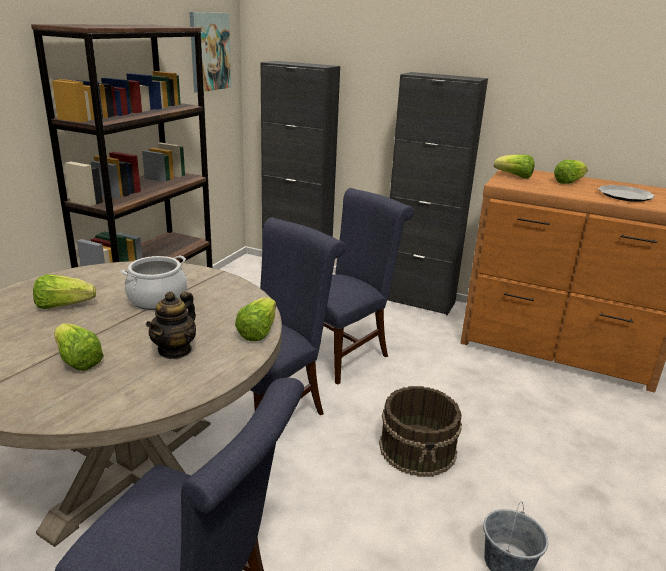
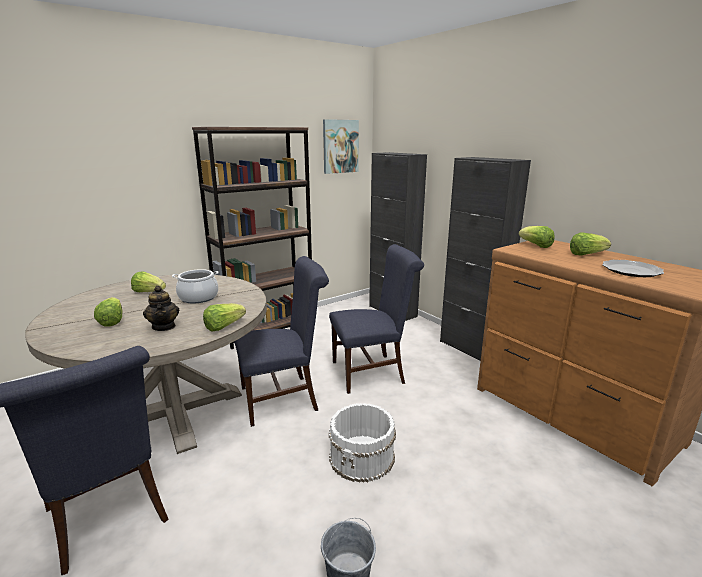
camera: 30 degrees right, 5 degrees down
teapot [146,291,196,359] -> teapot turned 75 degrees counterclockwise [143,286,179,331]
brown bucket [379,386,462,477] -> white bucket [329,403,396,483]

